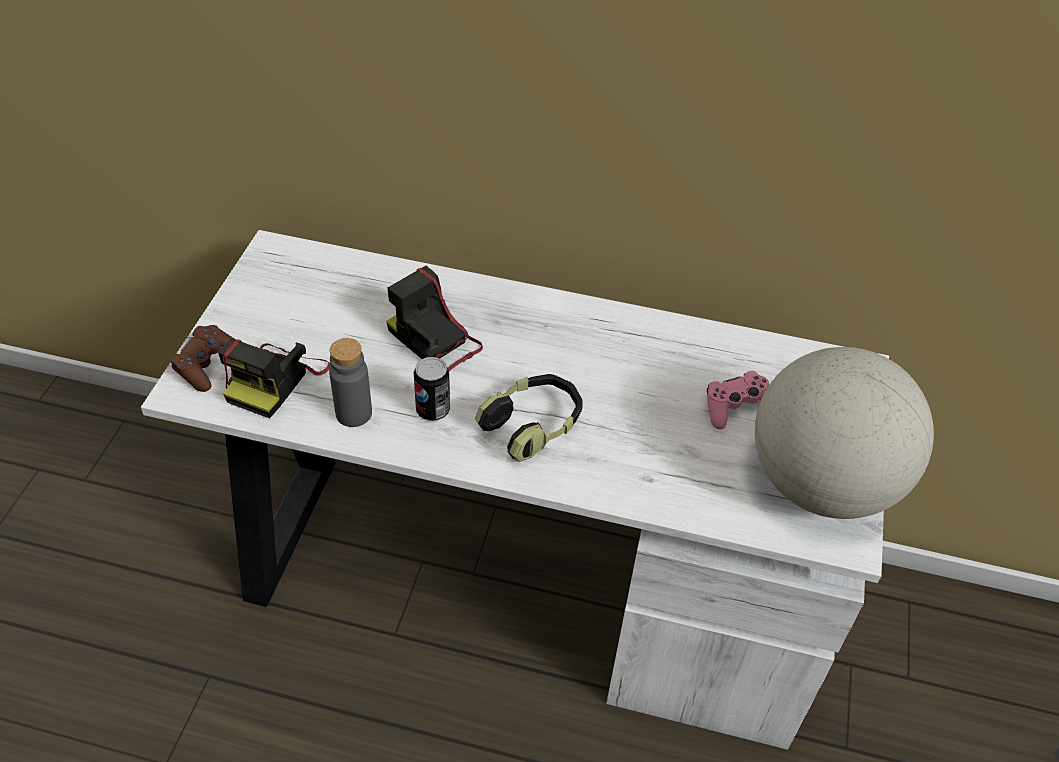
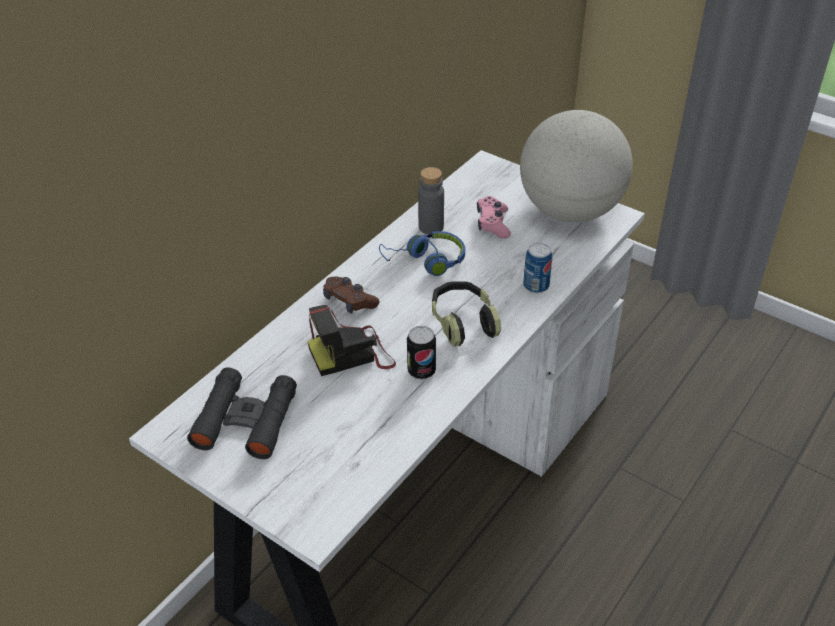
camera: 65 degrees left, 5 degrees down
brown game controller [171,325,236,392] -> brown game controller moved to [323,276,379,314]
camera [218,339,331,418] -> none
grey bottle [329,338,372,427] -> grey bottle moved to [418,167,444,234]
none -> black binoculars [187,368,297,459]
none -> blue headphones [379,231,465,276]
none -> can [523,243,552,293]

